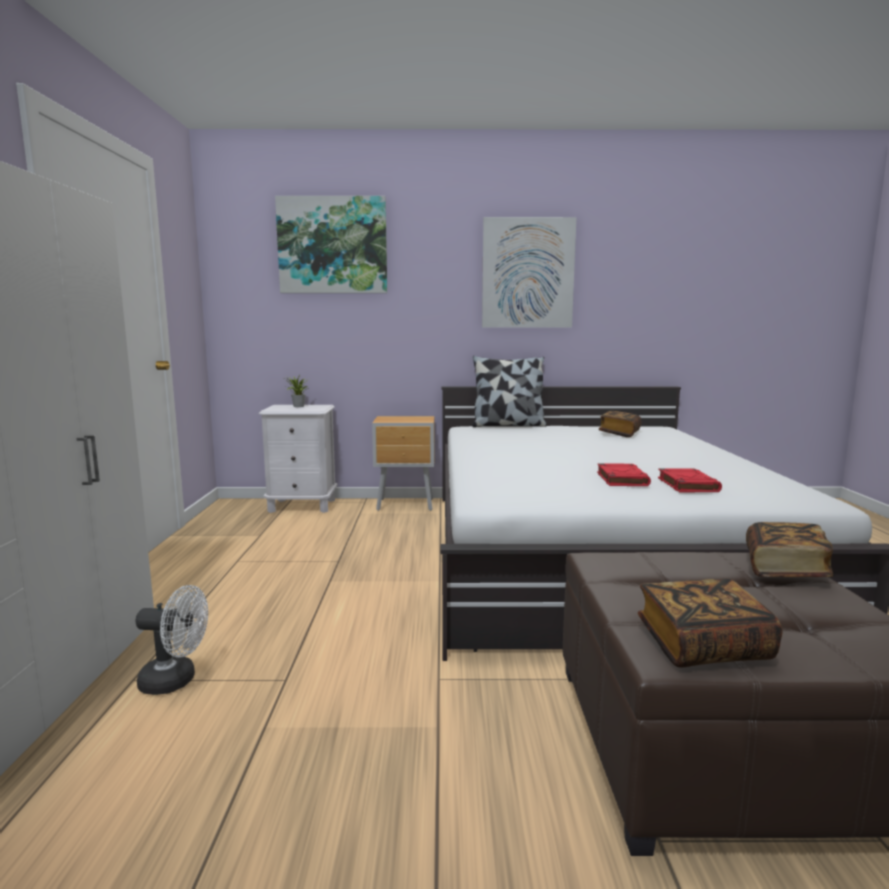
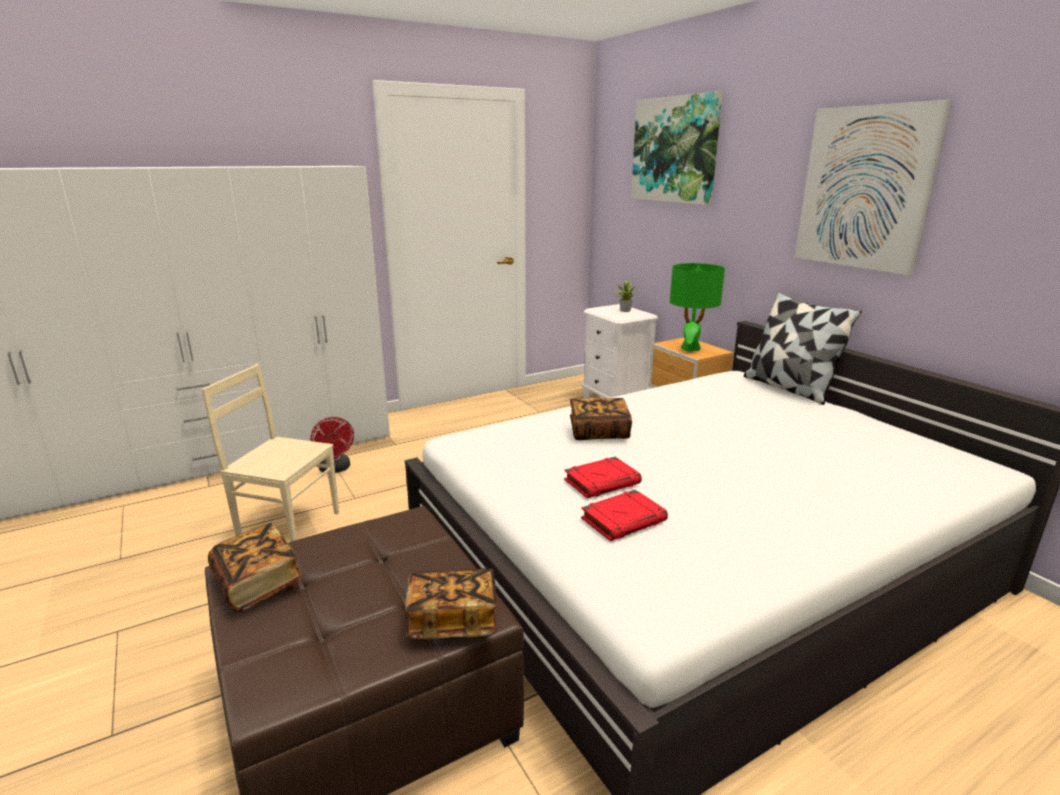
camera: 60 degrees right, 10 degrees up
white fan [135,585,208,695] -> red fan [311,417,354,473]
book [599,411,641,437] -> book moved to [570,398,632,440]
none -> beige chair [202,364,339,541]
none -> green table lamp [670,263,725,352]

